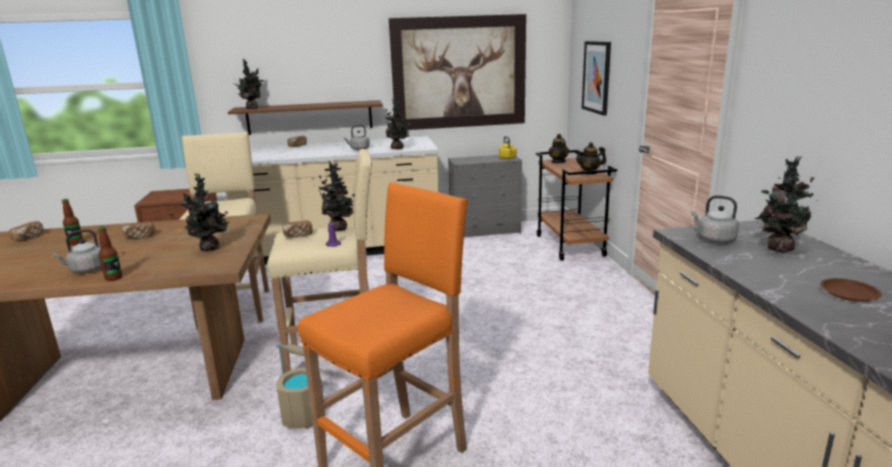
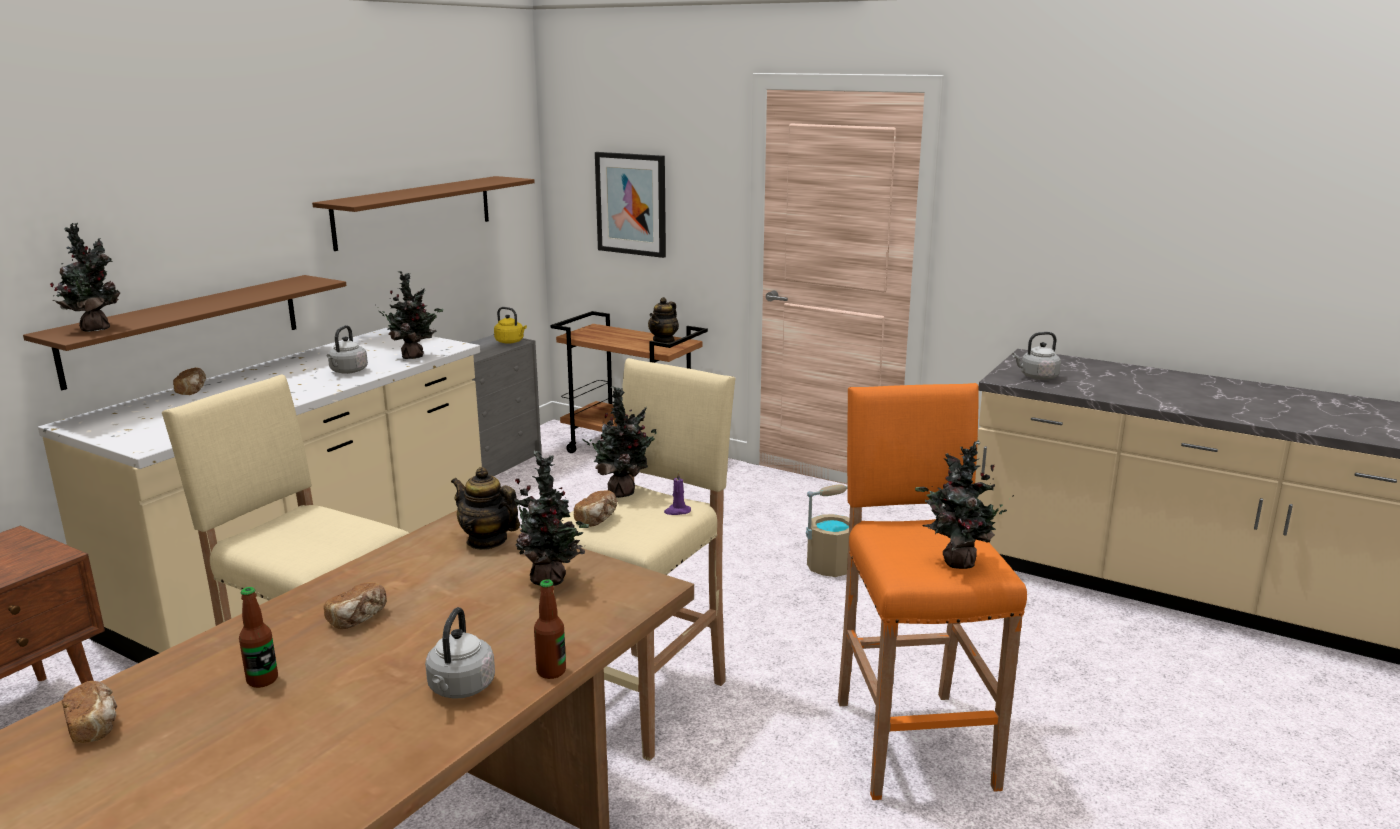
camera: 50 degrees left, 0 degrees up
beige bucket [276,342,325,429] -> beige bucket moved to [806,484,849,577]
picture [389,14,526,130] -> brown shelf [312,176,535,251]
teapot [548,134,569,163] -> teapot moved to [451,467,520,550]
potted plant [754,157,817,252] -> potted plant moved to [915,440,1014,569]
brown plate [820,278,882,301] -> none

